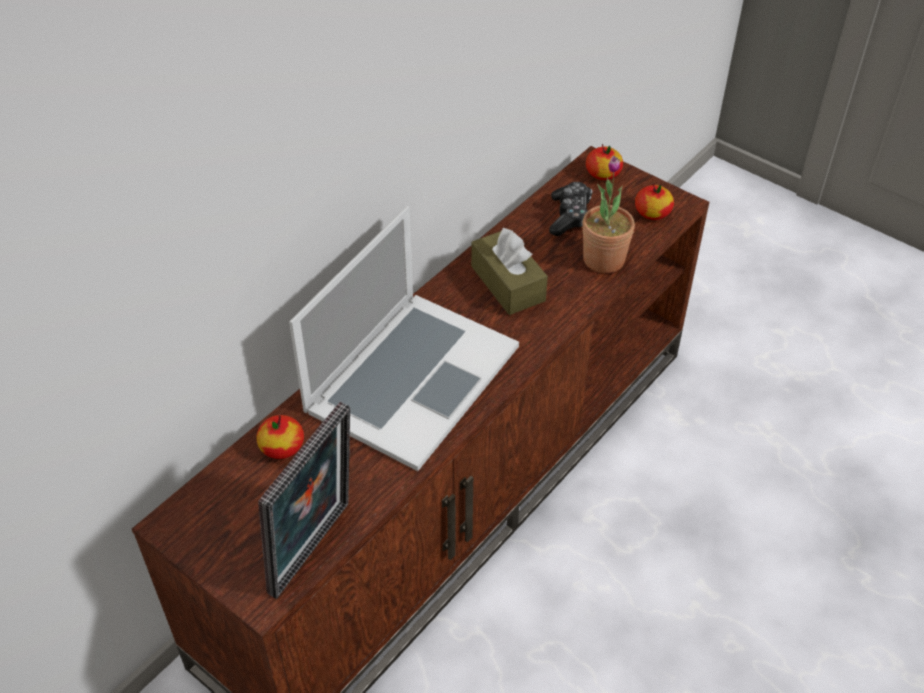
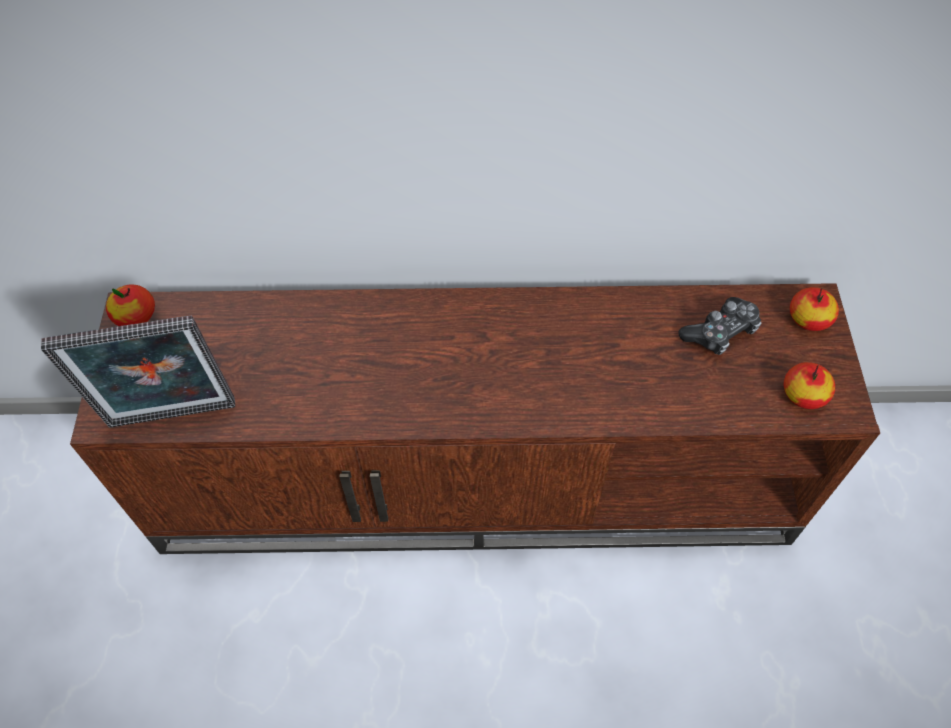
camera: 50 degrees right, 10 degrees up
apple [257,415,304,459] -> apple moved to [106,284,155,326]
laptop [289,206,519,471] -> none
brown tissue box [471,228,548,315] -> none
potted plant [583,156,635,273] -> none

